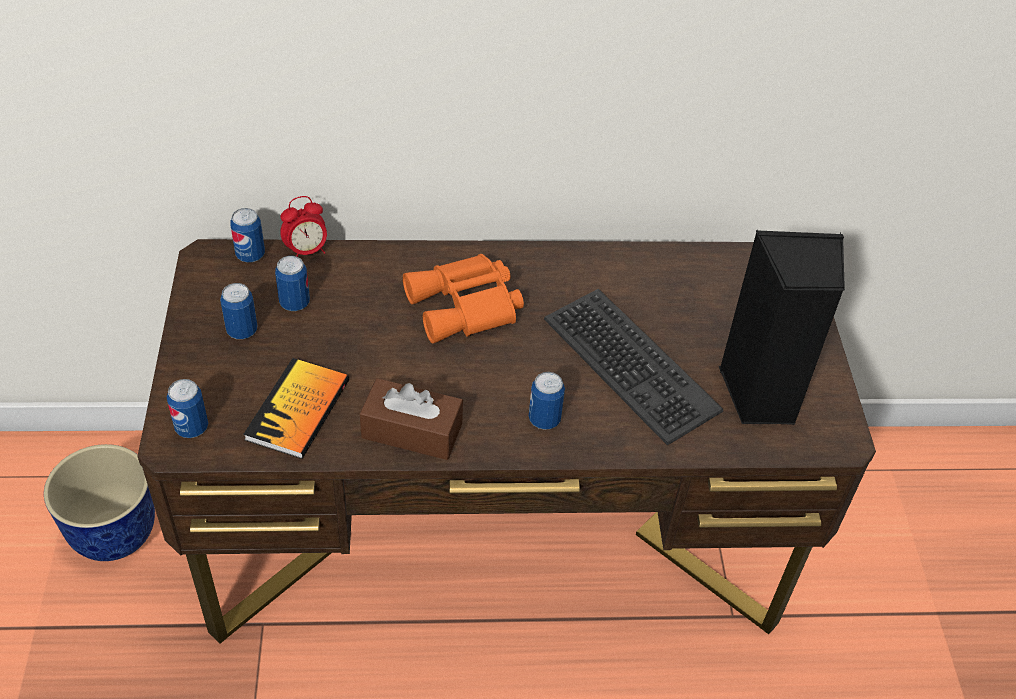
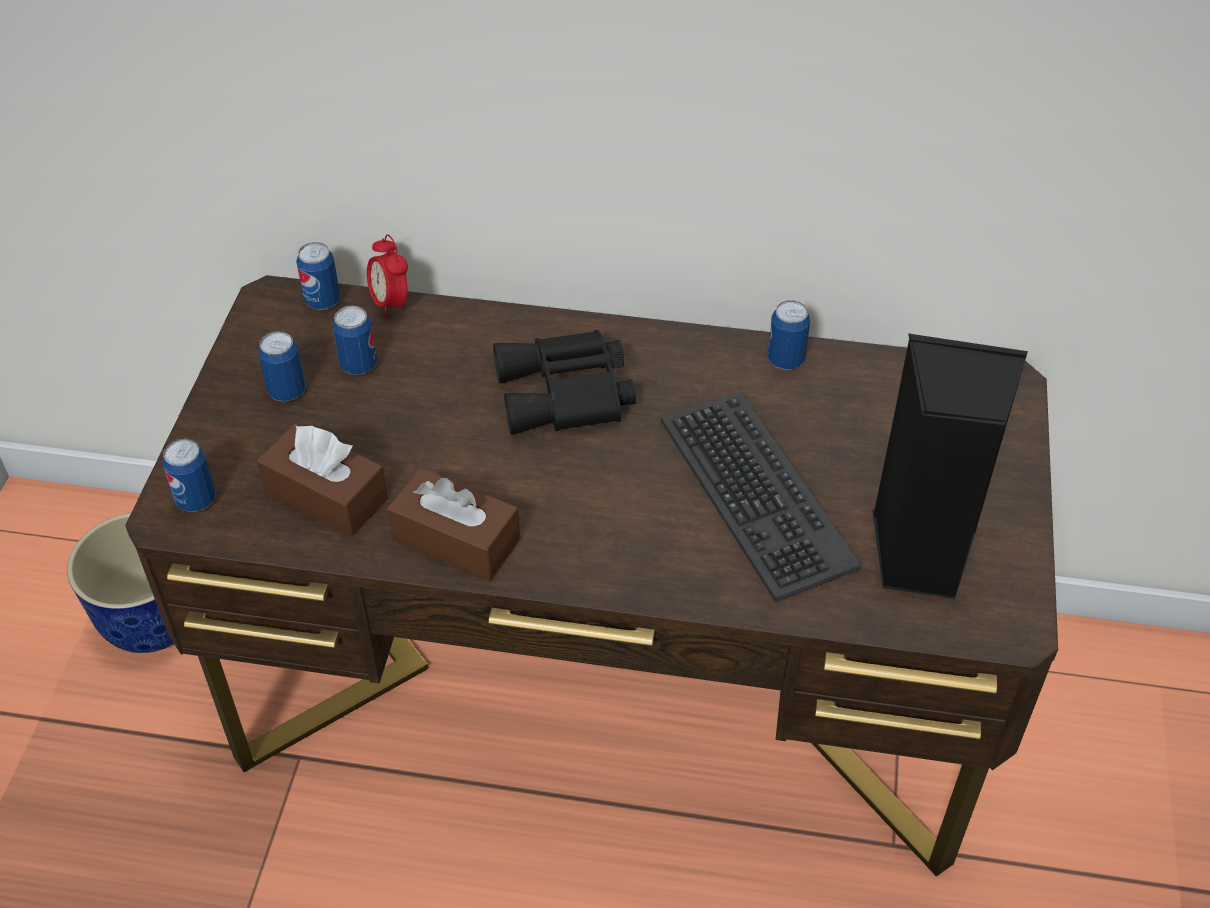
camera: 15 degrees right, 0 degrees up
book [243,358,349,459] -> brown tissue box [257,424,388,537]
alarm clock [280,196,327,257] -> alarm clock turned 75 degrees clockwise [367,234,408,319]
orange binoculars [403,254,524,344] -> black binoculars [493,330,636,435]
can [529,372,565,430] -> can moved to [768,300,810,370]

